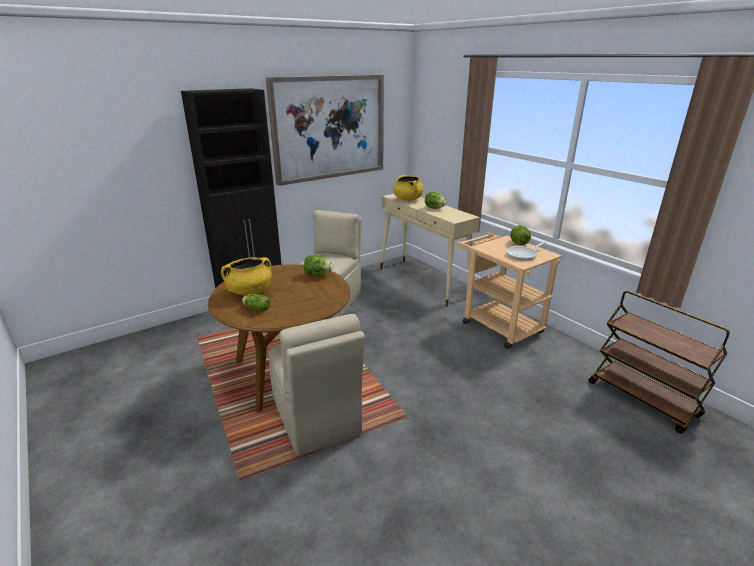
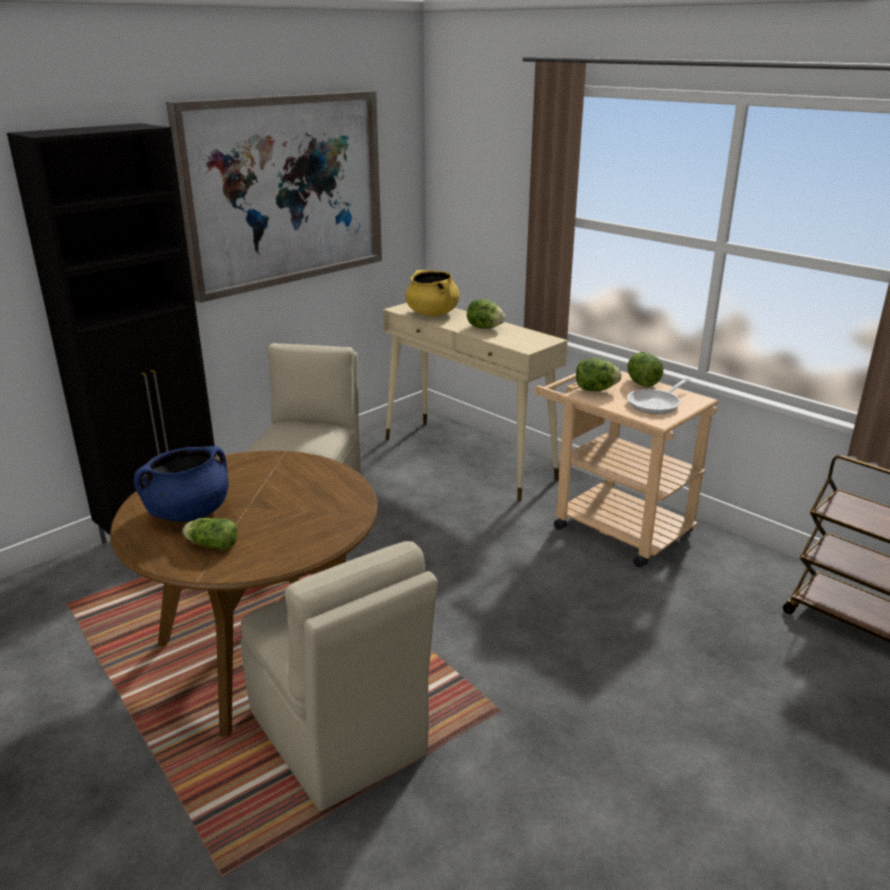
camera: 10 degrees left, 0 degrees up
yellow cooking pot [221,257,272,296] -> blue cooking pot [134,446,229,522]
lettuce [304,255,332,276] -> lettuce moved to [576,358,621,391]

